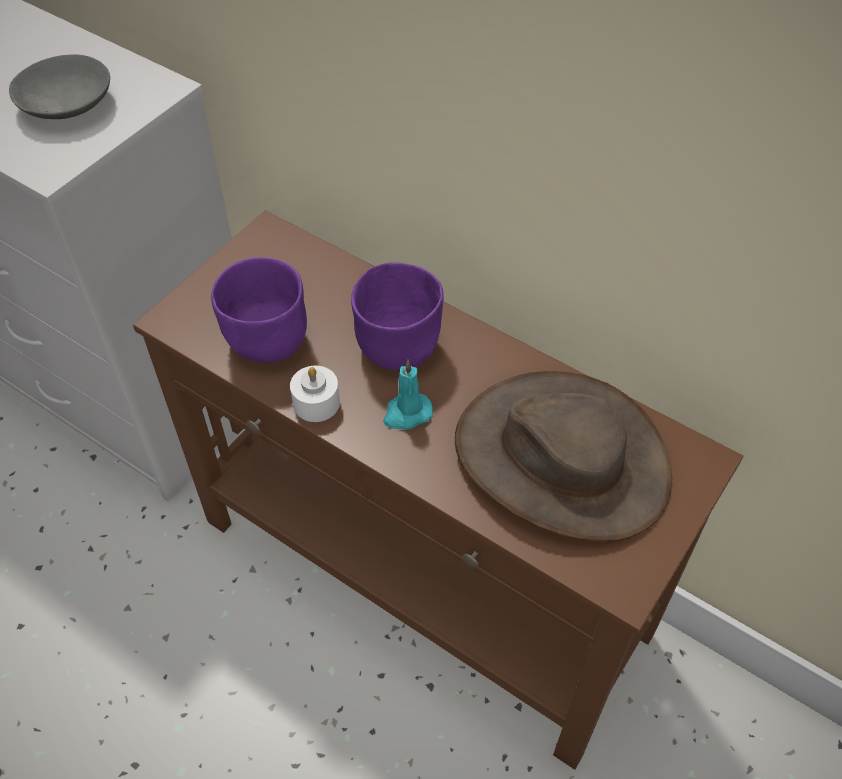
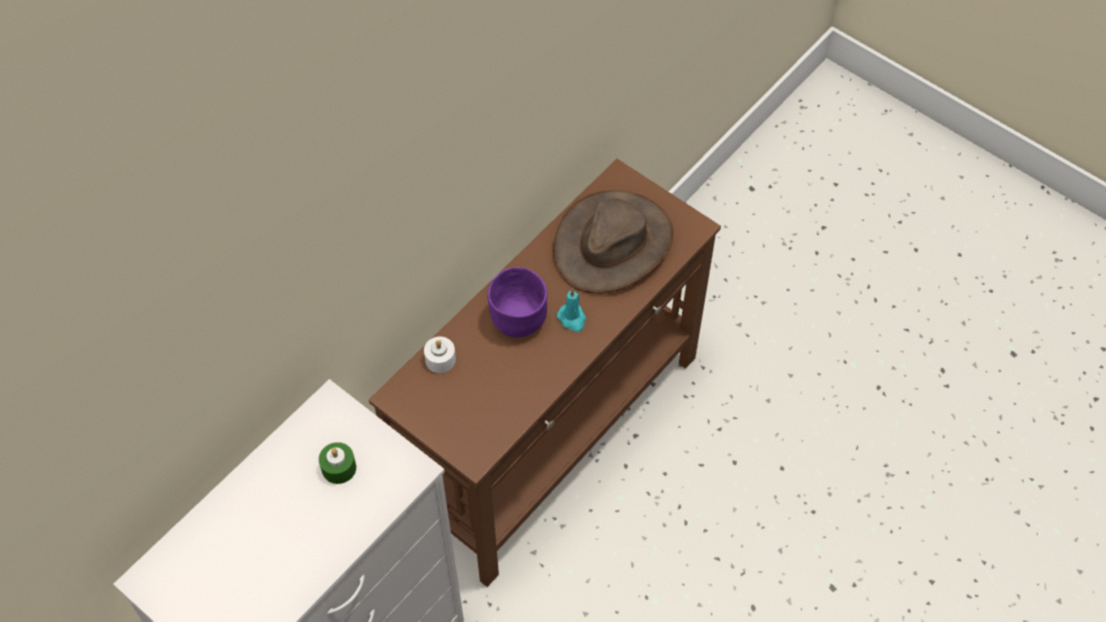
camera: 85 degrees left, 5 degrees up
grey bowl [9,55,110,119] -> green candle [319,442,356,484]
purple bowl [211,257,307,362] -> none
white candle [290,366,340,422] -> white candle moved to [424,337,456,373]

